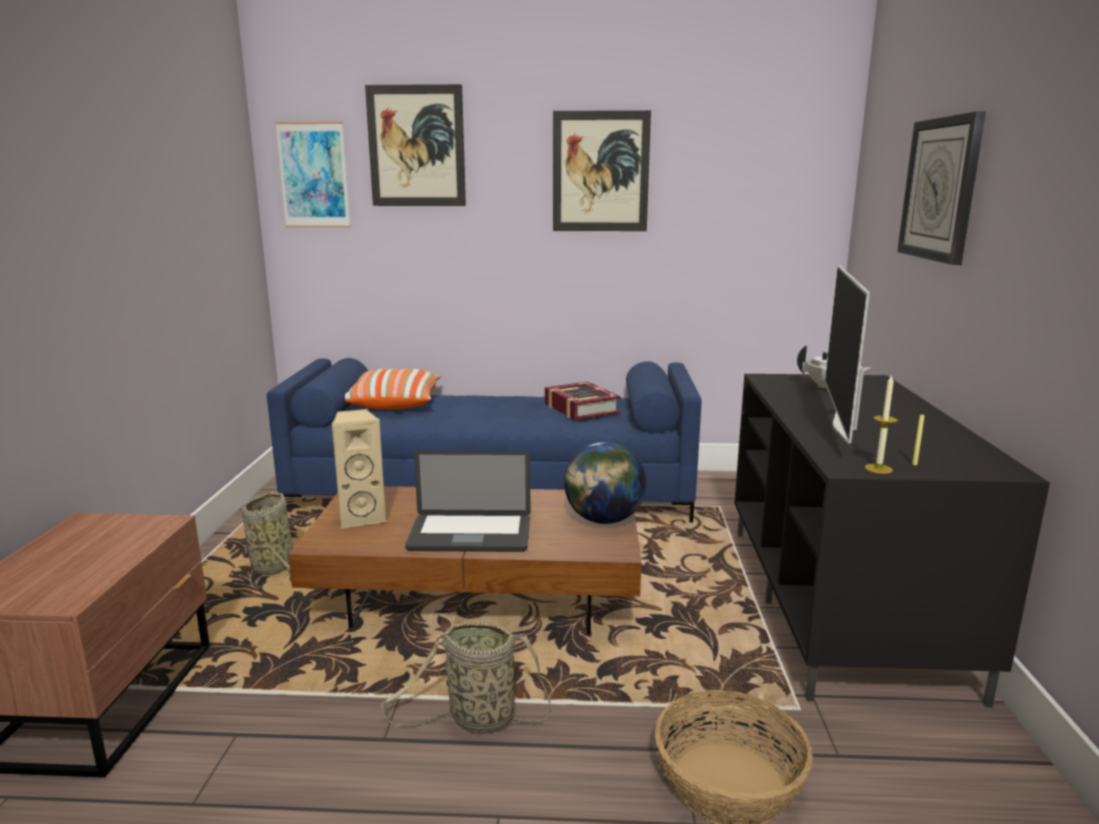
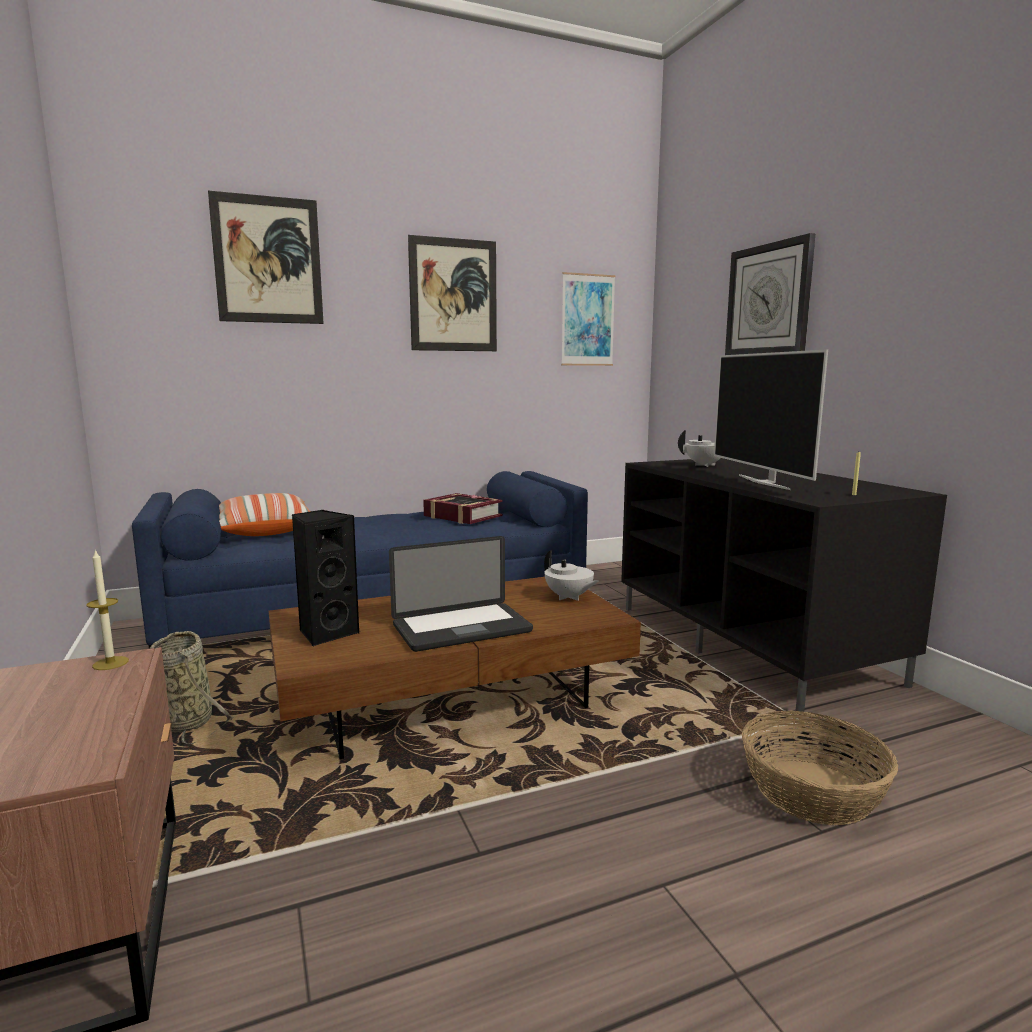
camera: 25 degrees left, 5 degrees down
picture [275,122,350,228] -> picture moved to [561,272,616,366]
beige speaker [331,409,387,528] -> black speaker [292,510,361,646]
basket [381,622,551,733] -> none
globe [564,442,646,524] -> white teapot [544,550,599,601]
candle [865,374,898,474] -> candle moved to [86,549,129,670]

